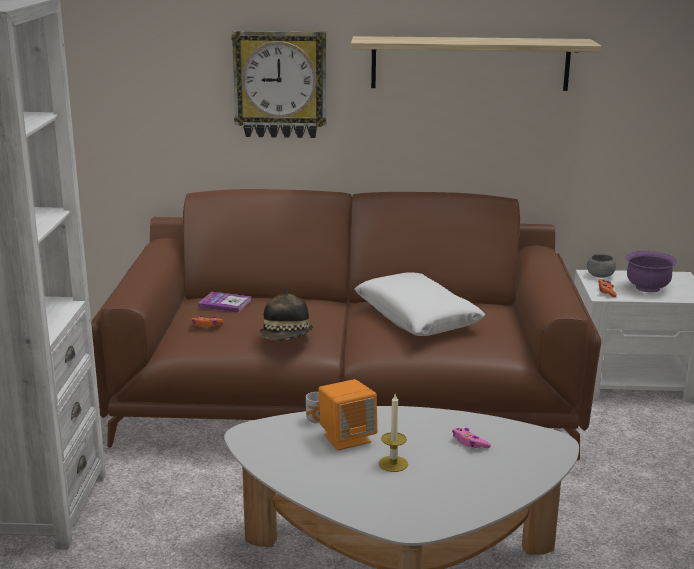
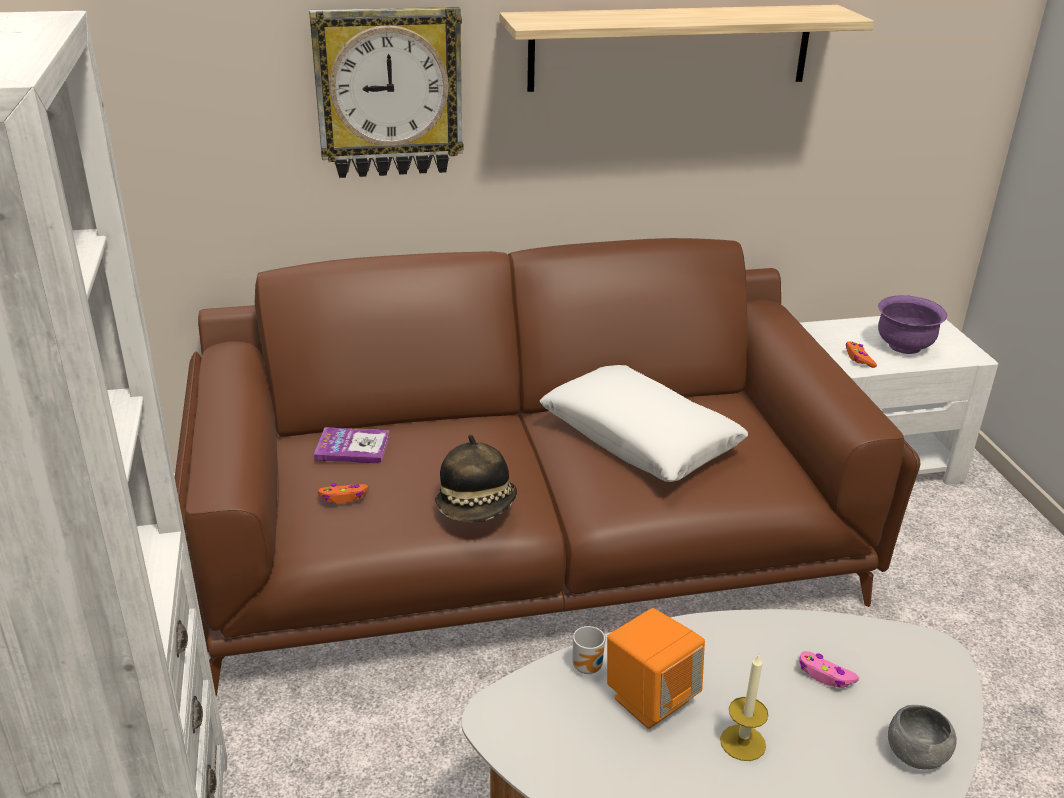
camera: 15 degrees left, 10 degrees up
grey bowl [587,254,616,278] -> grey bowl moved to [888,705,957,769]

